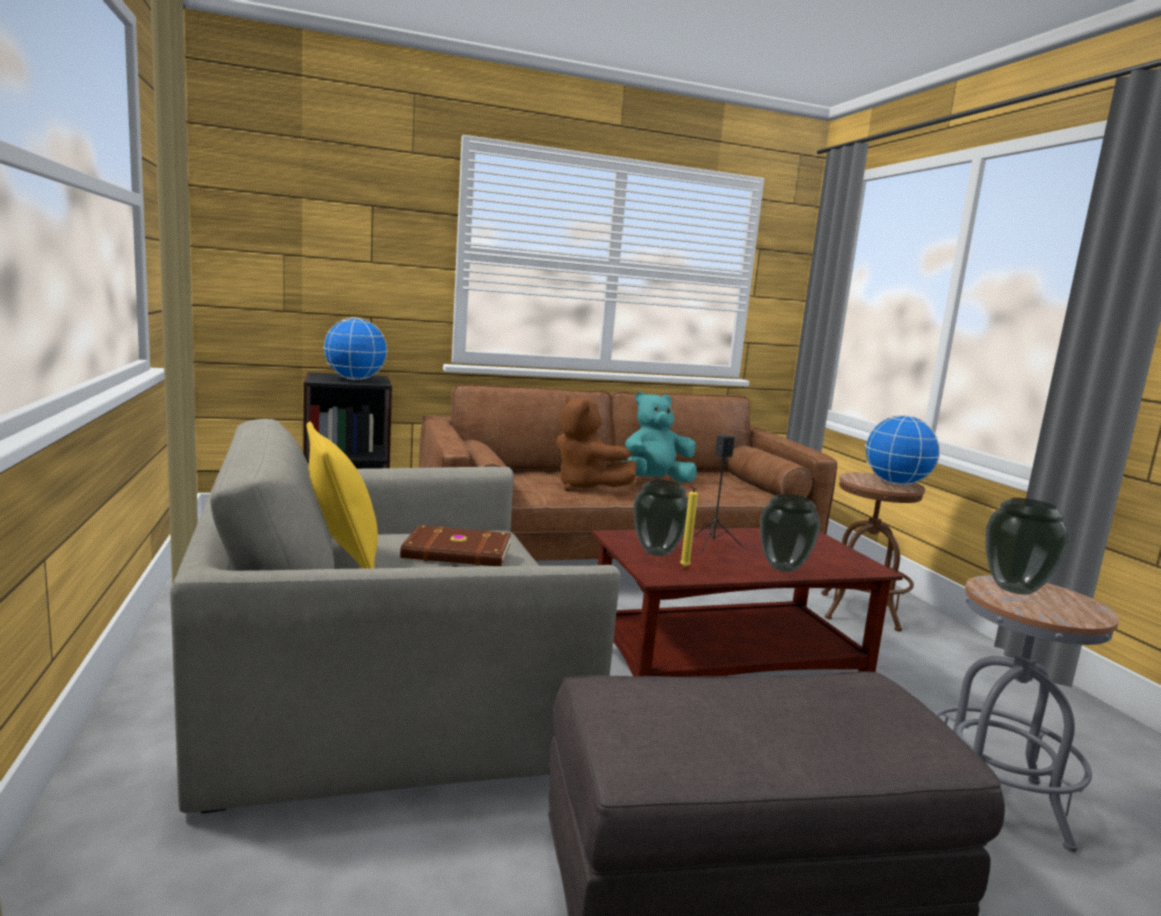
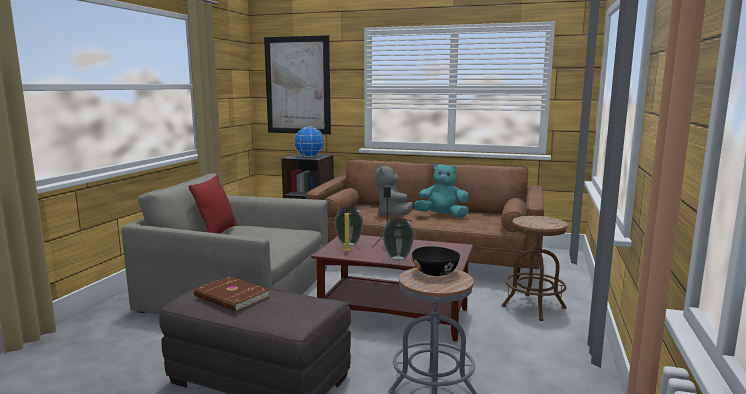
camera: 35 degrees right, 0 degrees up
yellow pillow [306,422,378,569] -> red pillow [189,175,238,234]
brown book [400,525,511,566] -> brown book moved to [194,276,270,312]
brown plush toy [556,396,636,491] -> grey plush toy [375,165,413,217]
globe [865,415,940,485] -> none
vase [985,498,1069,595] -> black bowl [412,246,460,276]
none -> picture [264,35,331,134]

